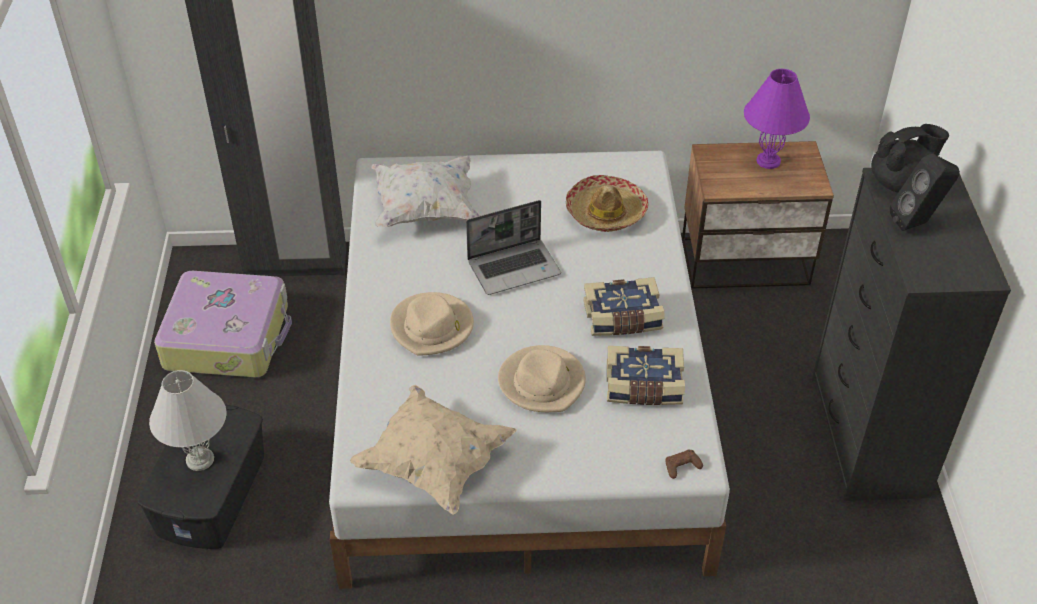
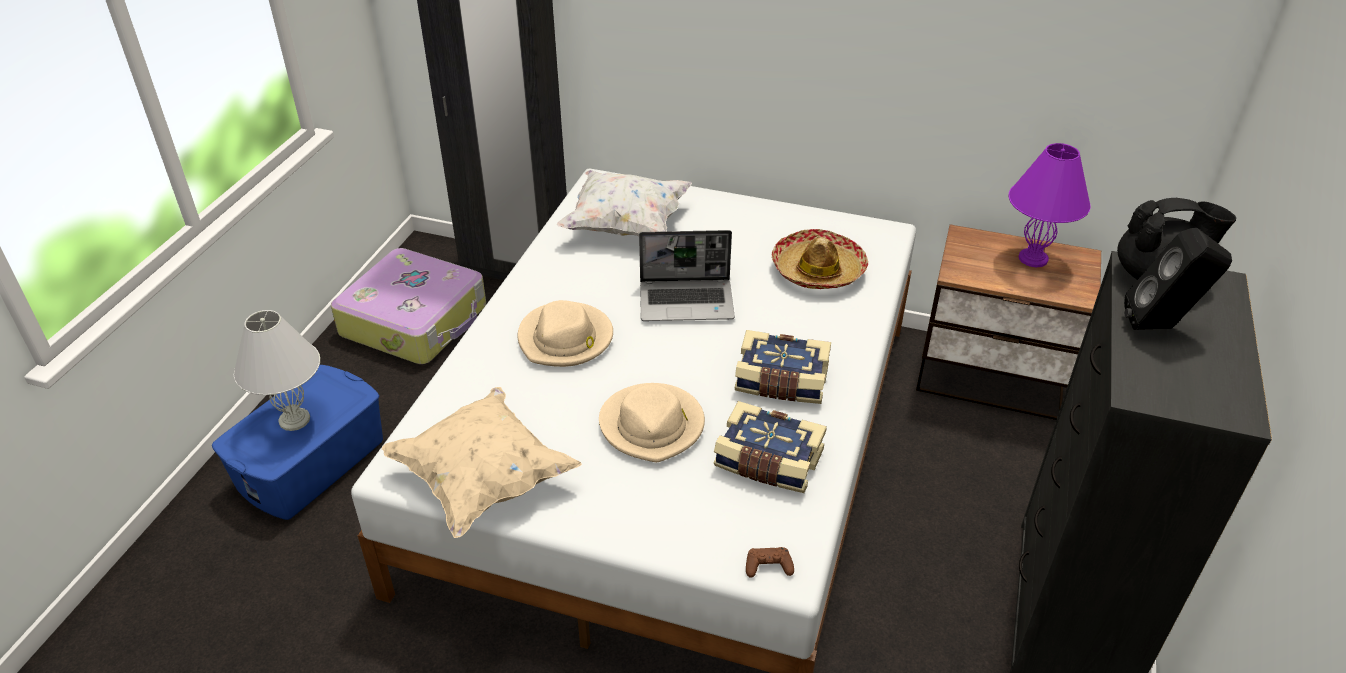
camera: 20 degrees right, 5 degrees down
black storage box [137,404,264,549] -> blue storage box [212,365,383,520]

